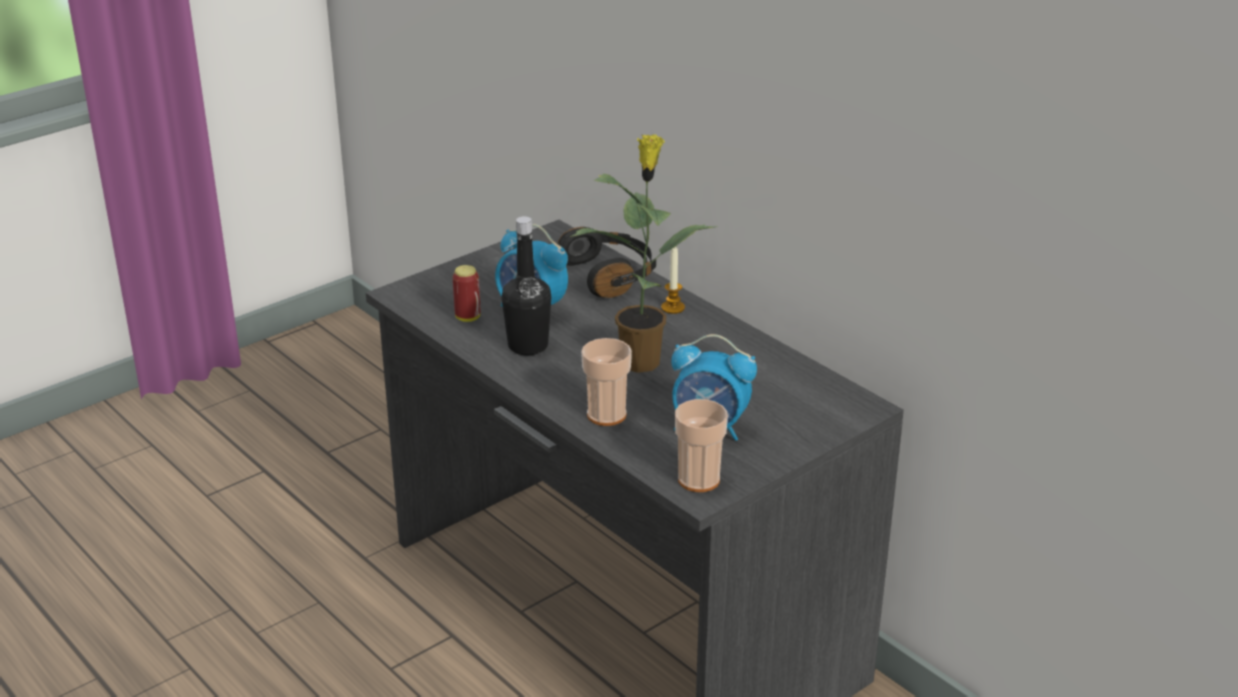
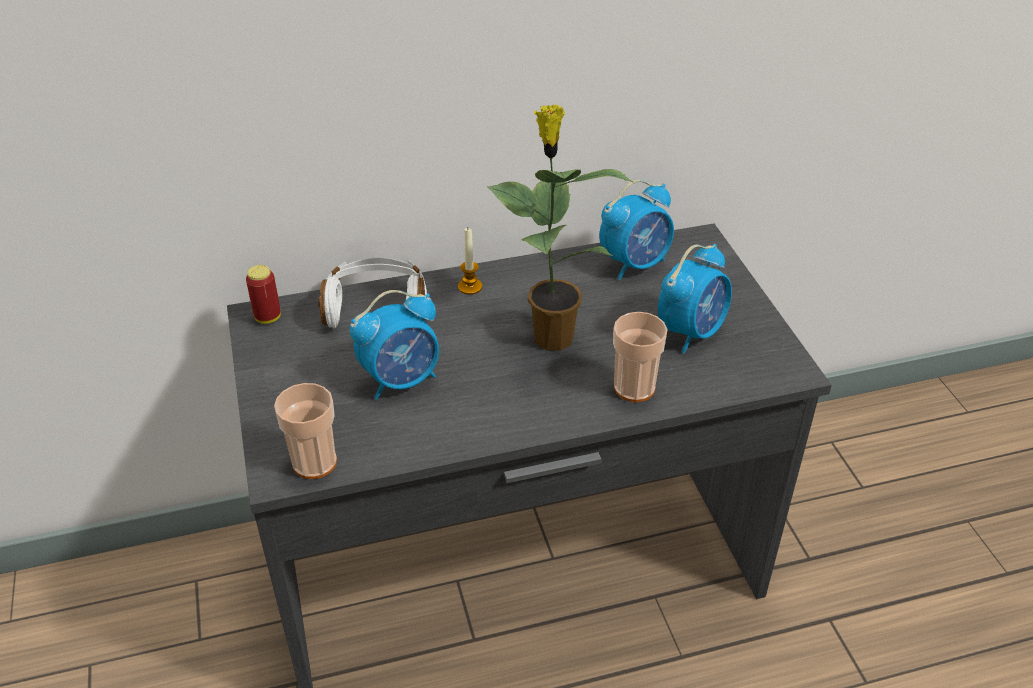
camera: 65 degrees left, 10 degrees up
can [453,265,481,322] -> can moved to [246,265,281,324]
black bottle [502,216,551,355] -> none
black headphones [558,227,656,298] -> white headphones [318,257,427,328]
cup [675,399,728,492] -> cup moved to [274,383,337,479]
none -> alarm clock [599,180,674,280]

